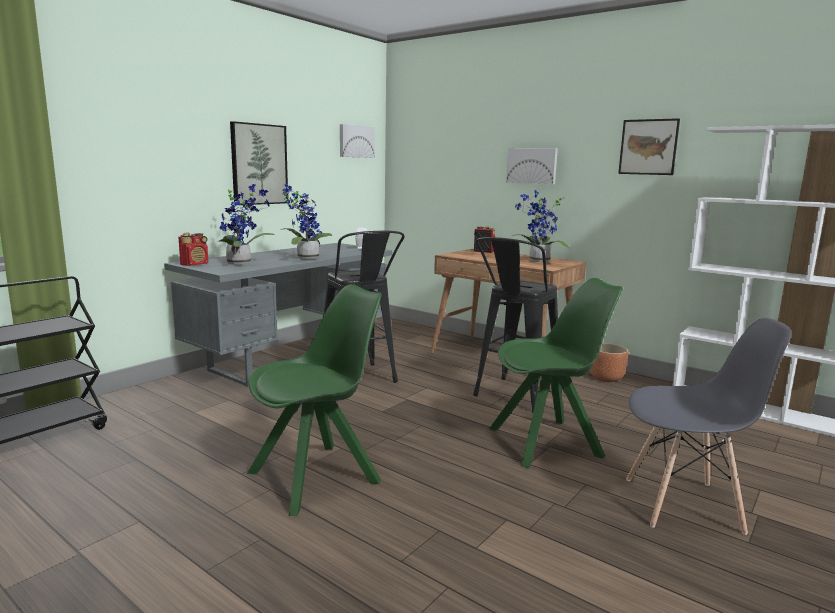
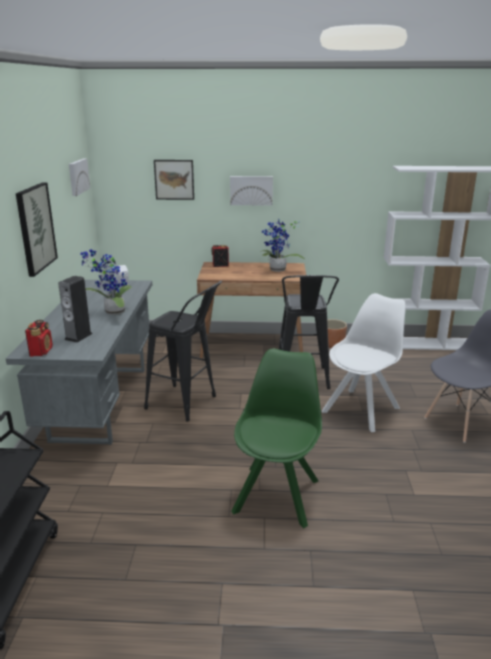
camera: 35 degrees left, 10 degrees up
potted plant [217,184,275,265] -> speaker [58,276,93,343]
green chair [489,278,623,468] -> white chair [322,293,406,432]
picture [618,118,680,175] -> picture moved to [154,160,194,200]

